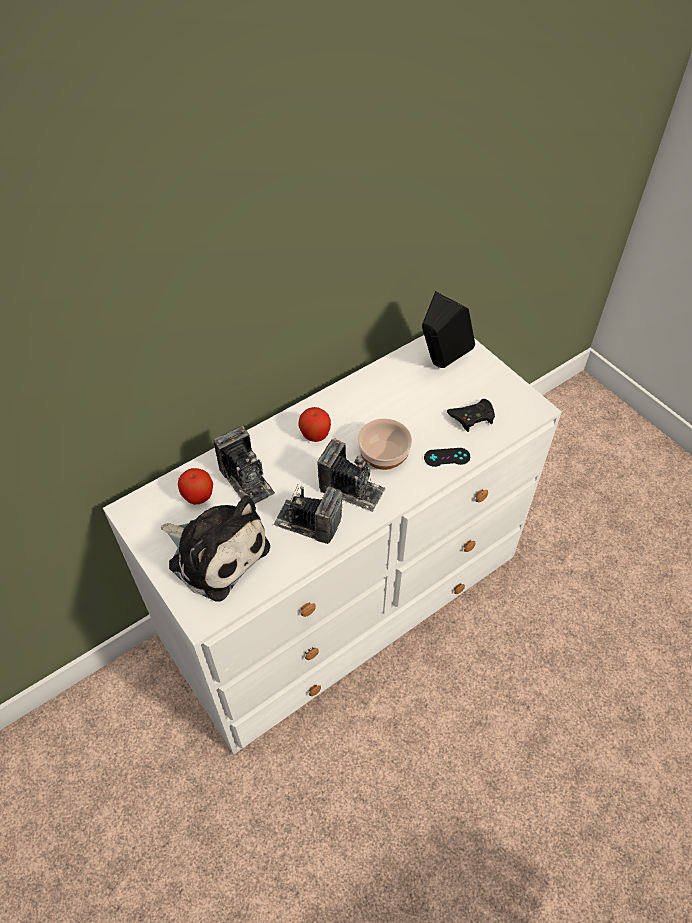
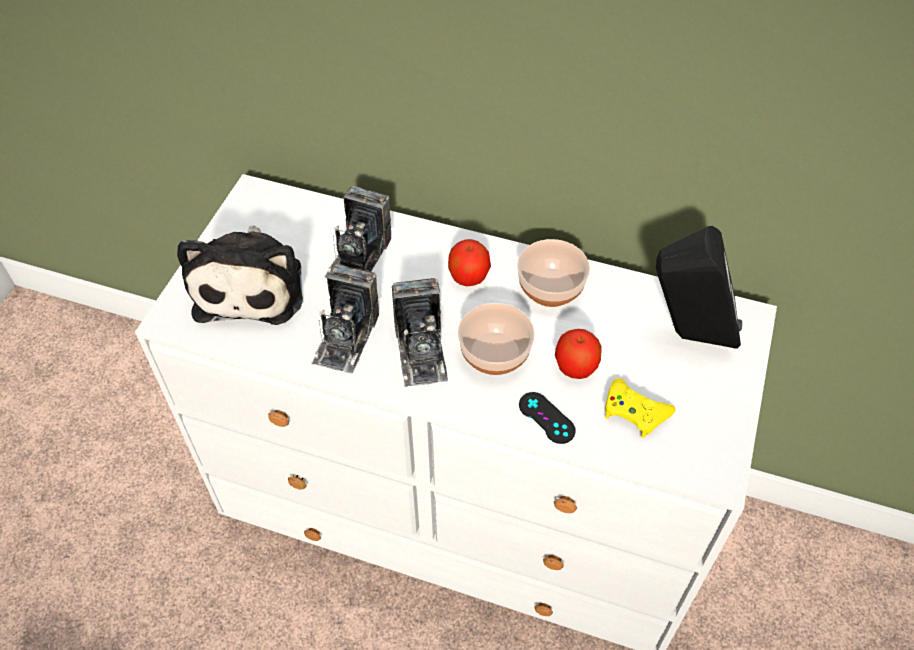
camera: 55 degrees right, 0 degrees up
apple [178,468,213,504] -> apple moved to [555,329,602,379]
camera [274,485,343,544] -> camera turned 150 degrees counterclockwise [312,264,379,373]
black game controller [447,399,495,432] -> yellow game controller [605,378,676,438]
none -> bowl [517,239,590,307]

